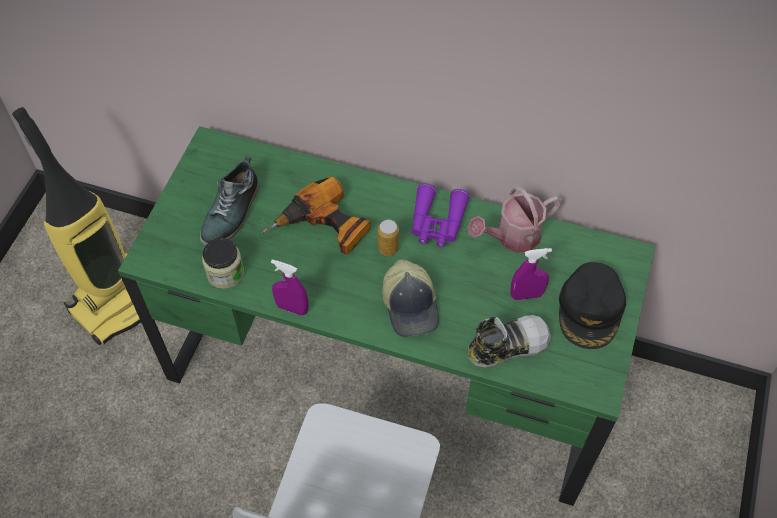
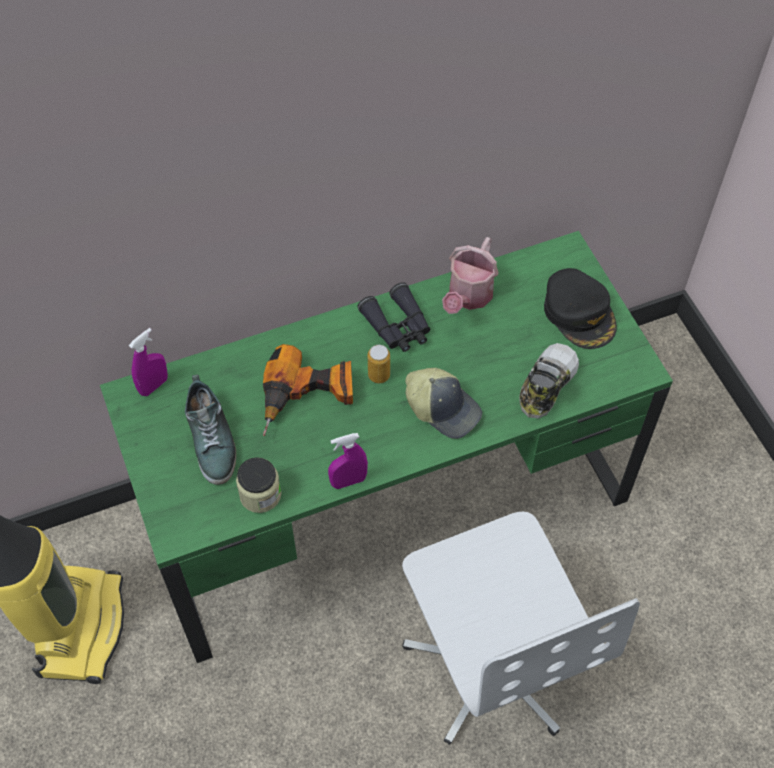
camera: 40 degrees left, 0 degrees up
purple binoculars [412,183,470,248] -> black binoculars [358,282,430,352]
purple spray bottle [510,248,552,300] -> purple spray bottle moved to [129,328,168,396]

